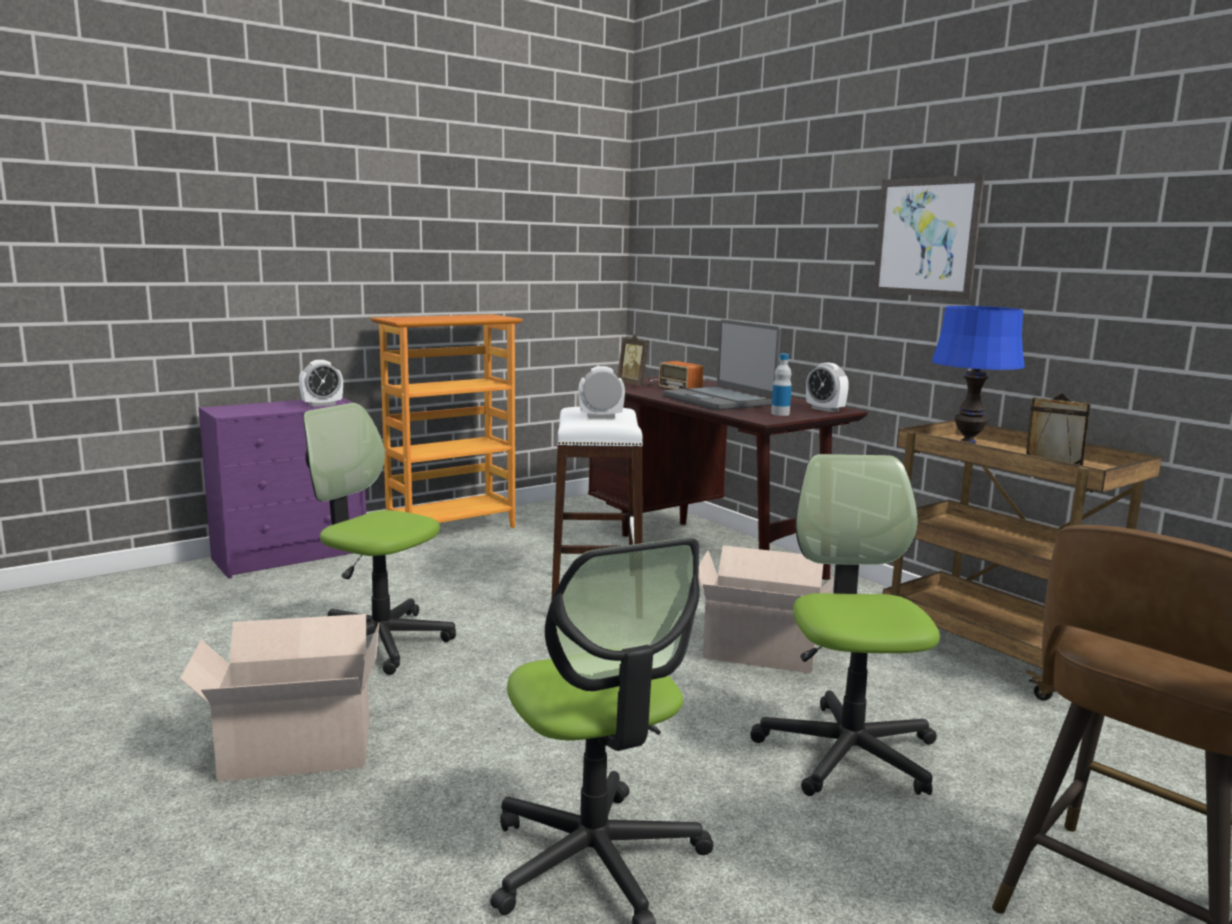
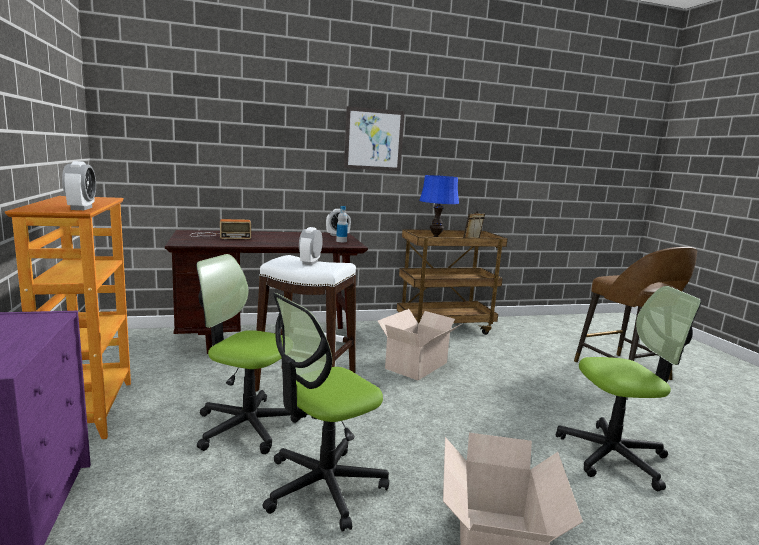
camera: 70 degrees left, 0 degrees up
alarm clock [299,360,343,407] -> alarm clock moved to [62,161,96,210]
picture frame [617,334,651,386] -> none
laptop [663,319,781,410] -> none
office chair [750,454,940,796] -> office chair moved to [196,254,301,454]

